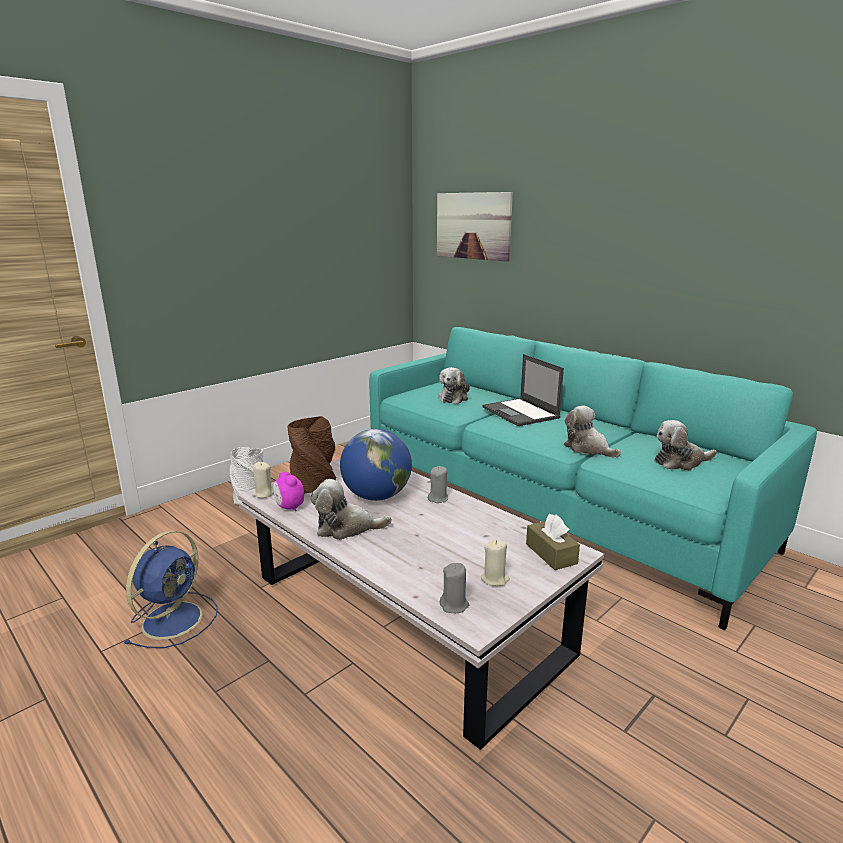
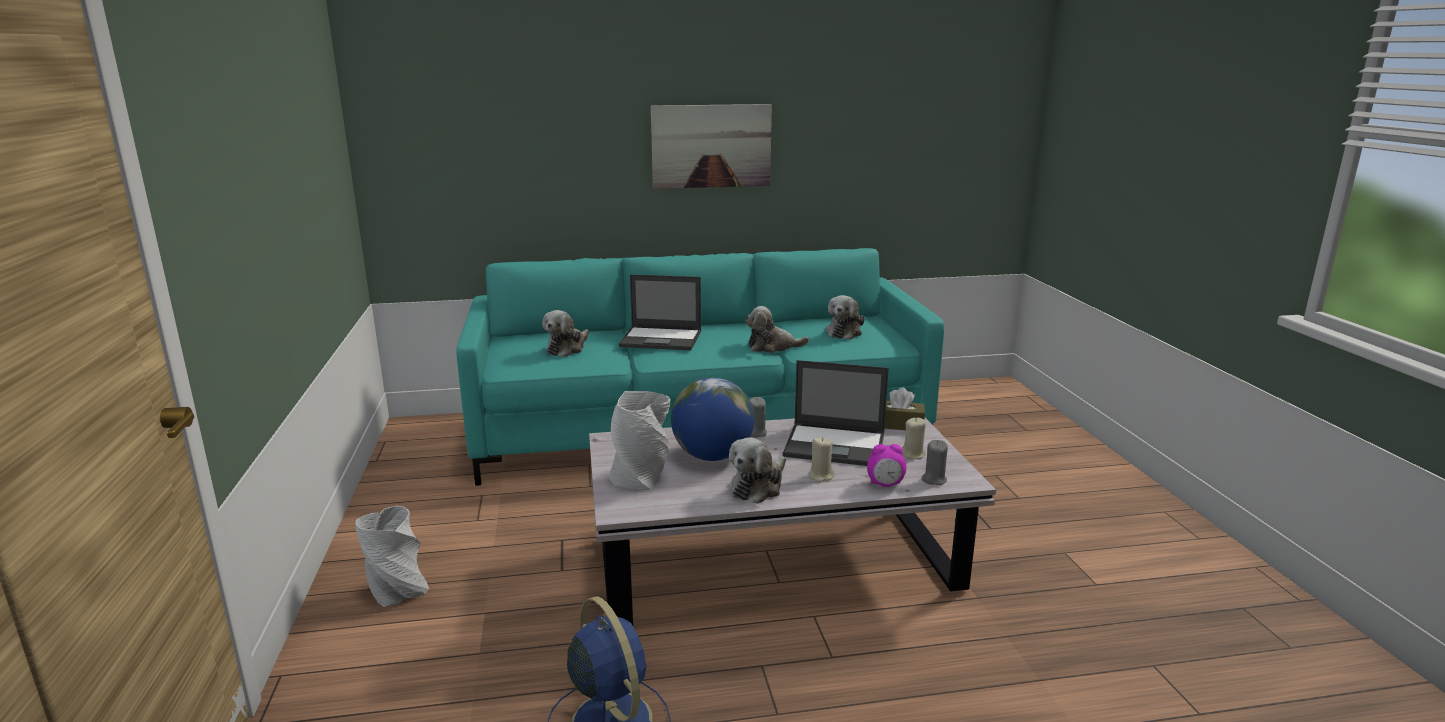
camera: 55 degrees left, 0 degrees up
beige candle [252,462,274,498] -> beige candle moved to [809,437,834,482]
alarm clock [273,472,304,511] -> alarm clock moved to [867,444,907,487]
brown vase [287,416,336,494] -> grey vase [609,391,671,490]
picture [437,192,513,262] -> picture moved to [651,104,772,189]
plush toy [438,367,470,404] -> plush toy turned 60 degrees clockwise [542,310,589,357]
none -> laptop [783,360,889,466]

